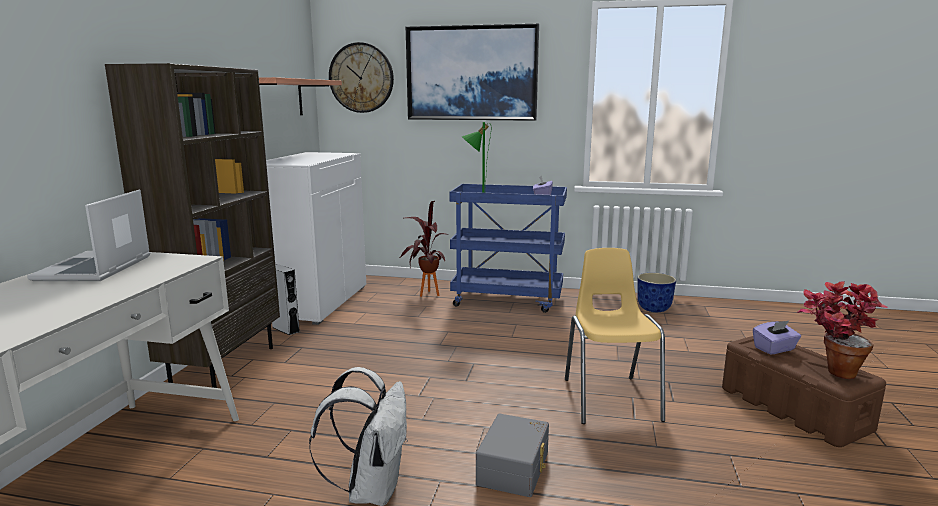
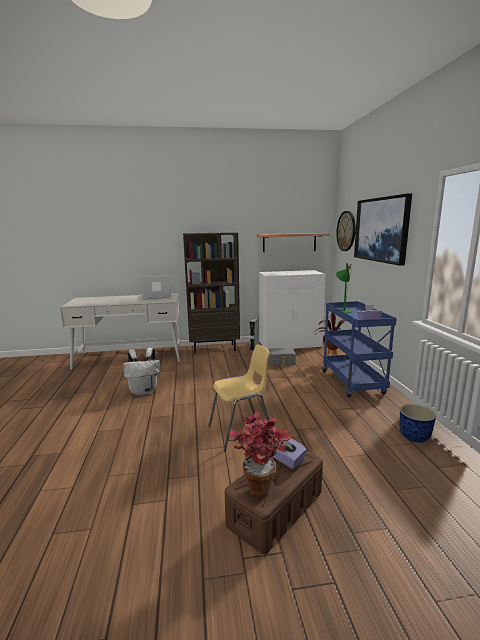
camera: 70 degrees right, 0 degrees up
grey storage box [476,413,549,497] -> grey storage box moved to [269,348,296,366]

